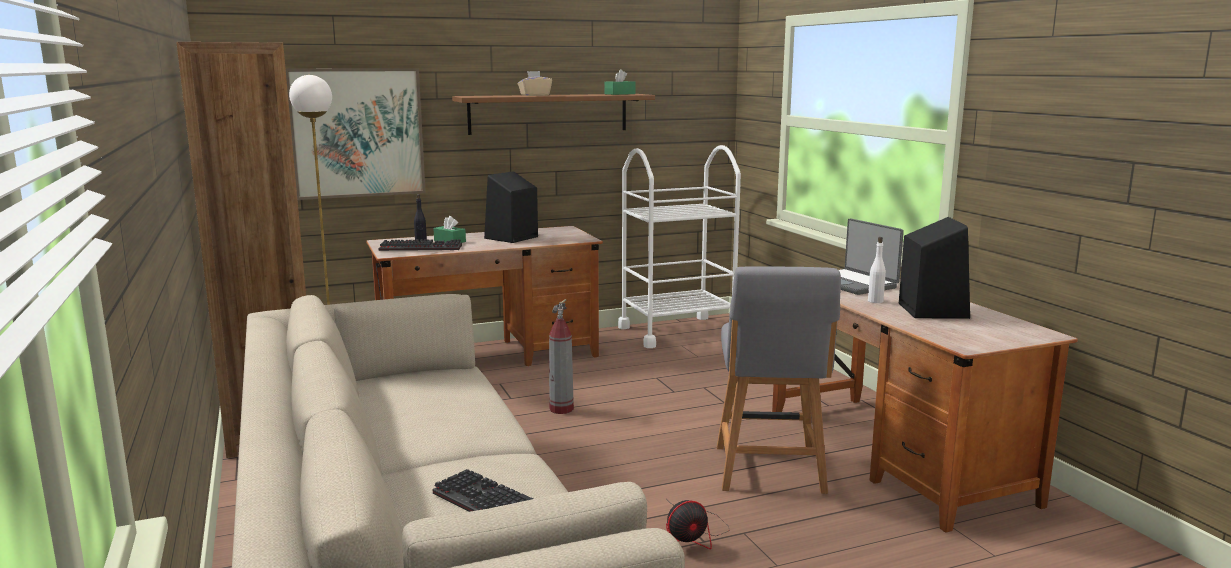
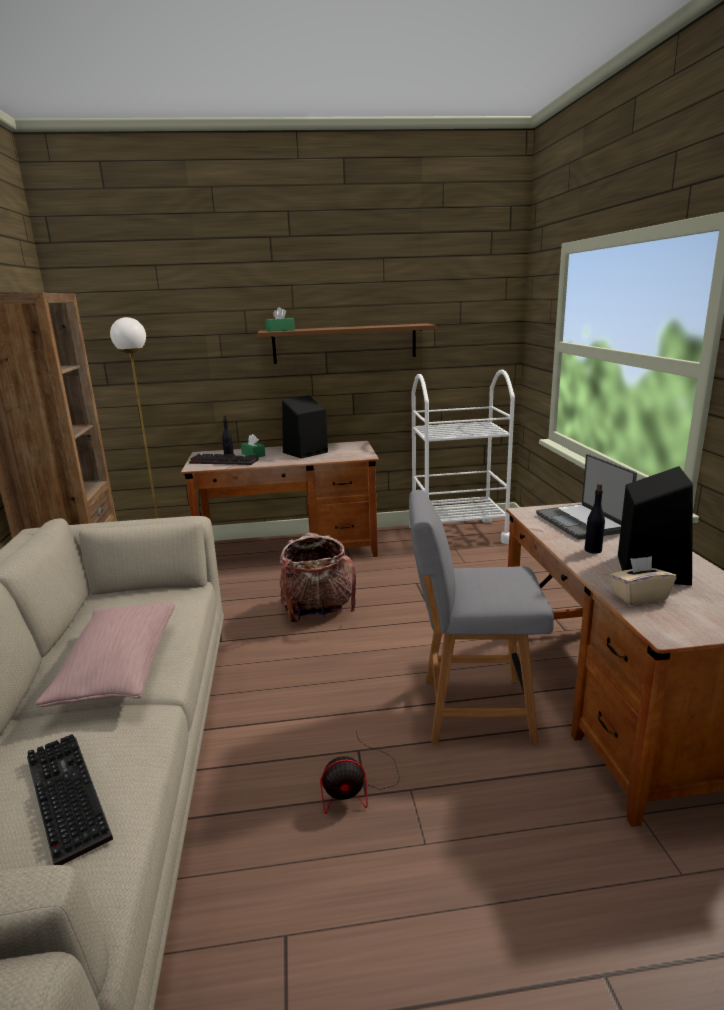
camera: 15 degrees right, 5 degrees up
picture [285,68,426,200] -> none
beige tissue box [518,71,552,96] -> beige tissue box moved to [610,556,677,604]
fire extinguisher [549,299,574,414] -> backpack [280,533,356,622]
green tissue box [605,69,636,95] -> green tissue box moved to [265,307,295,332]
grey chair [717,266,841,494] -> grey chair turned 75 degrees clockwise [409,490,554,744]
white bottle [868,237,886,303] -> black bottle [585,484,605,554]
none -> pink pillow [35,602,175,707]

